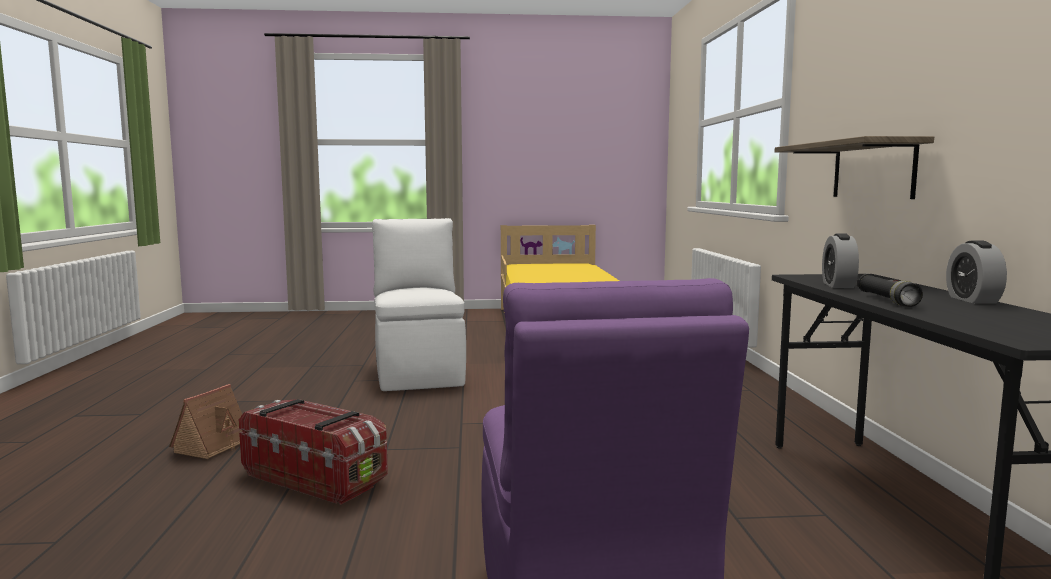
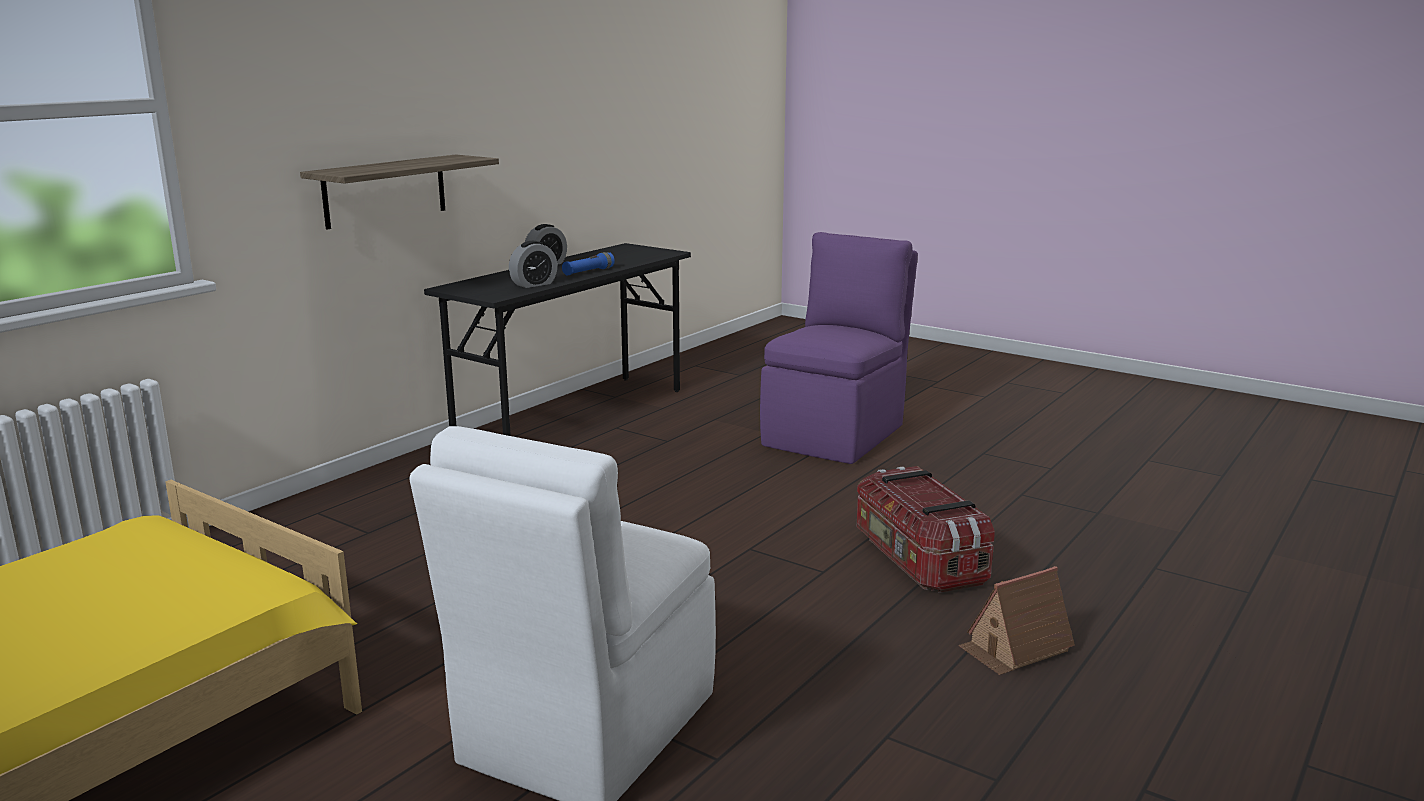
camera: 140 degrees left, 10 degrees up
black flashlight [857,274,923,307] -> blue flashlight [562,252,615,276]

